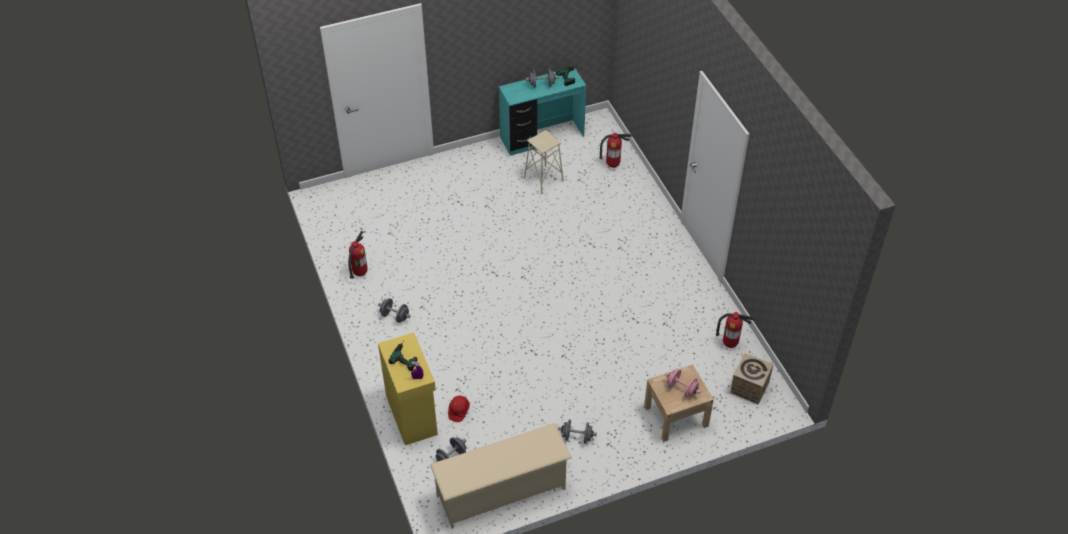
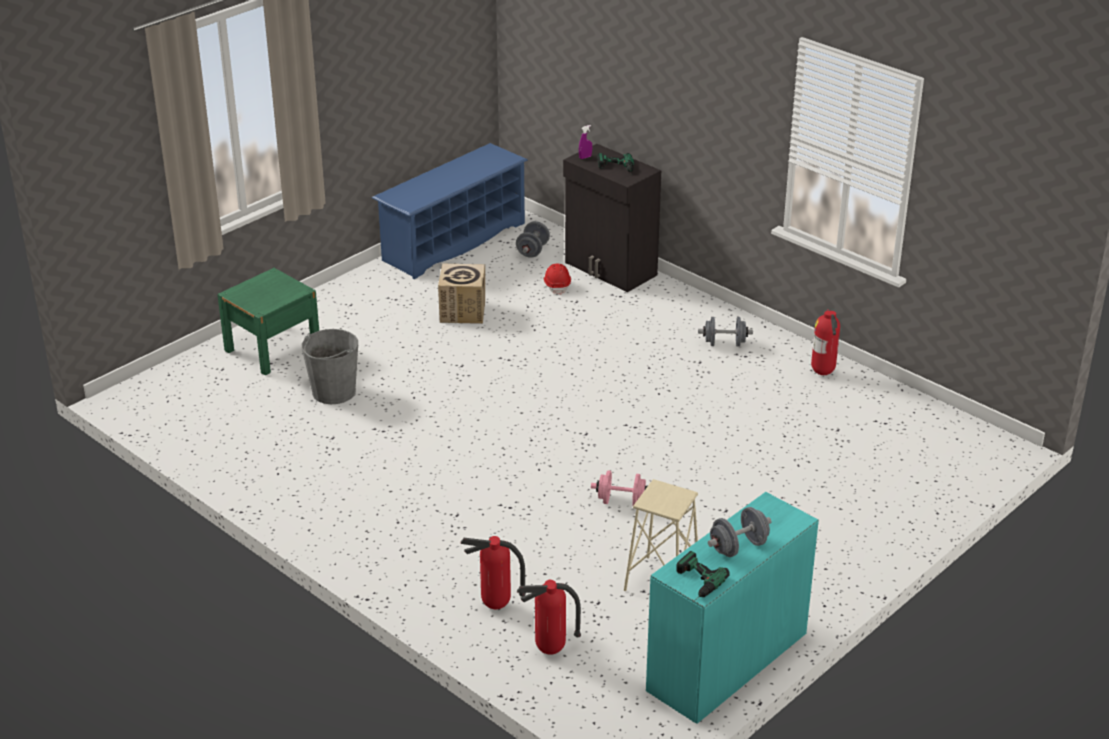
camera: 155 degrees right, 15 degrees down
yellow cabinet [378,333,438,445] -> black cabinet [563,144,661,292]
beige shoe rack [430,423,572,529] -> blue shoe rack [372,143,528,279]
grey dumbbell [558,420,597,444] -> none
beige nightstand [644,365,714,442] -> green nightstand [217,268,319,375]
pink dumbbell [665,369,701,397] -> pink dumbbell moved to [591,470,648,506]
fire extinguisher [716,312,754,348] -> fire extinguisher moved to [460,536,526,609]
cardboard box [730,353,774,405] -> cardboard box moved to [438,264,485,324]
none -> grey bucket [302,329,358,404]

